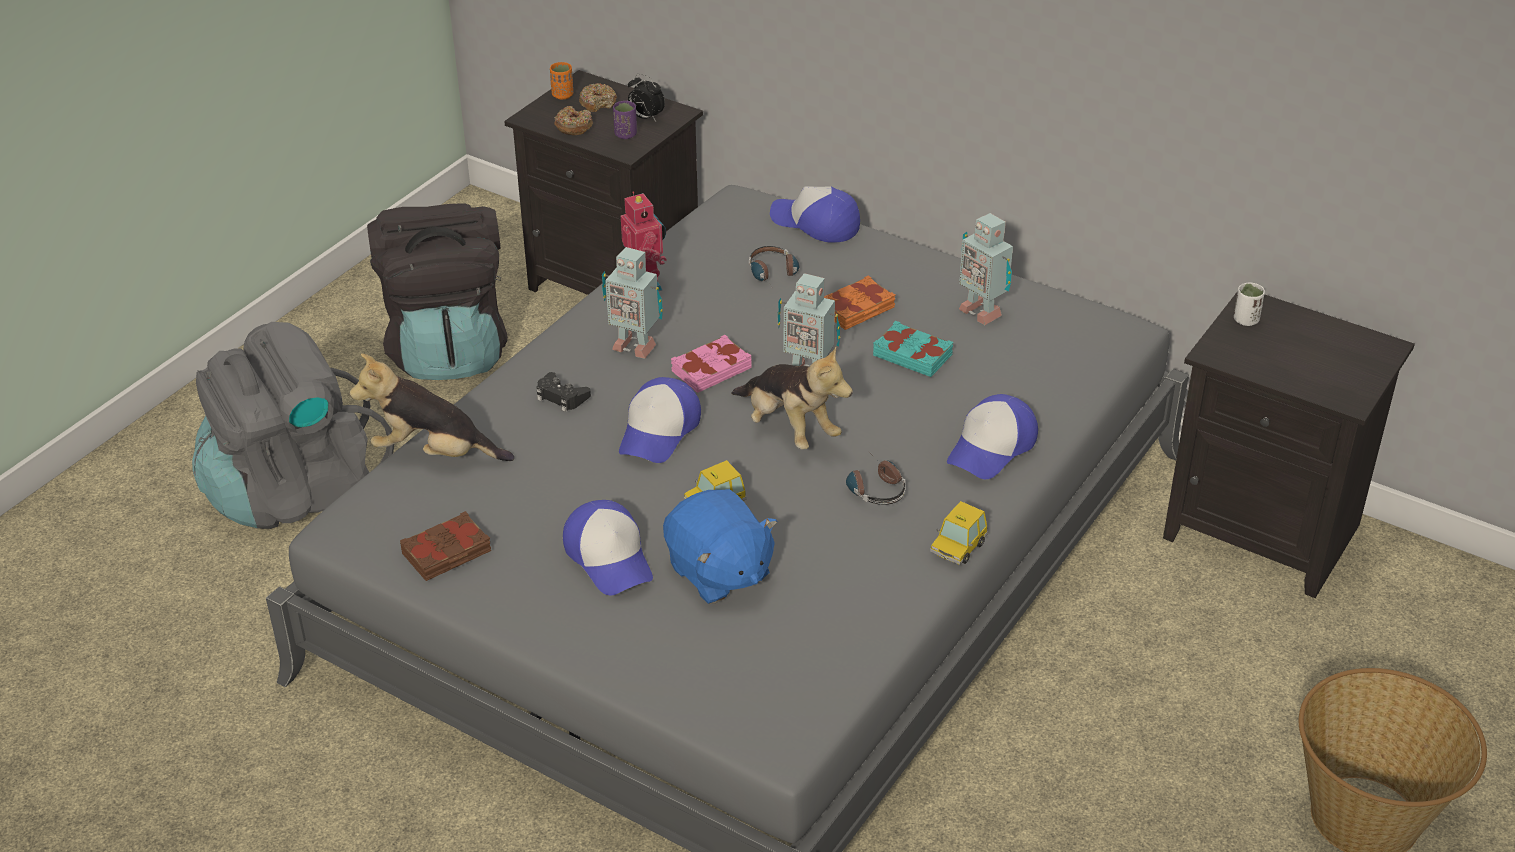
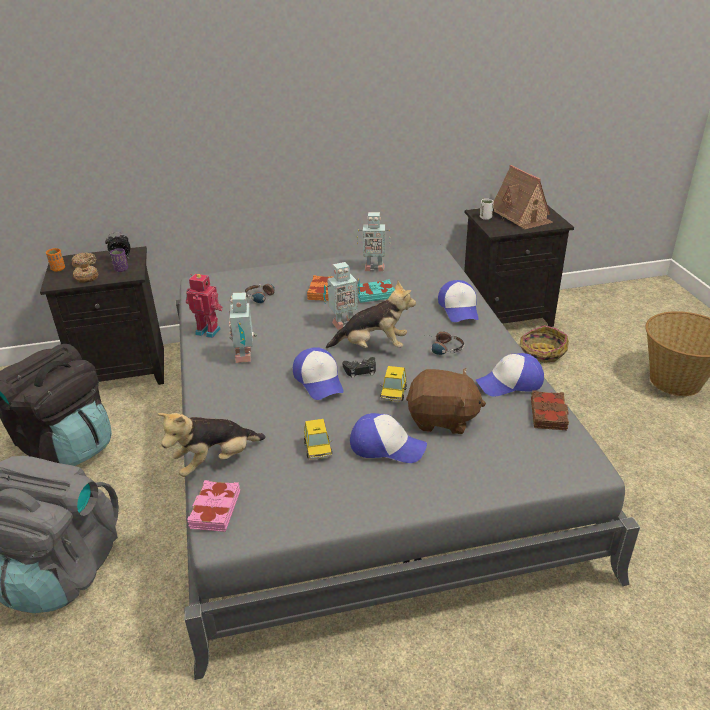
camera: 45 degrees left, 5 degrees down
brown book [400,511,491,581] -> brown book moved to [531,390,569,430]
black game controller [537,372,591,412] -> black game controller moved to [343,357,376,378]
toy robot [602,247,663,359] -> toy robot turned 105 degrees clockwise [229,293,257,363]
blue plush toy [663,489,777,604] -> brown plush toy [406,368,486,434]
pink book [671,335,752,393] -> pink book moved to [187,480,240,532]
cap [770,186,860,243] -> cap moved to [476,353,544,396]
toy car [930,501,988,565] -> toy car moved to [304,419,332,460]
none -> toy house [493,165,553,229]
none -> basket [520,325,569,363]

